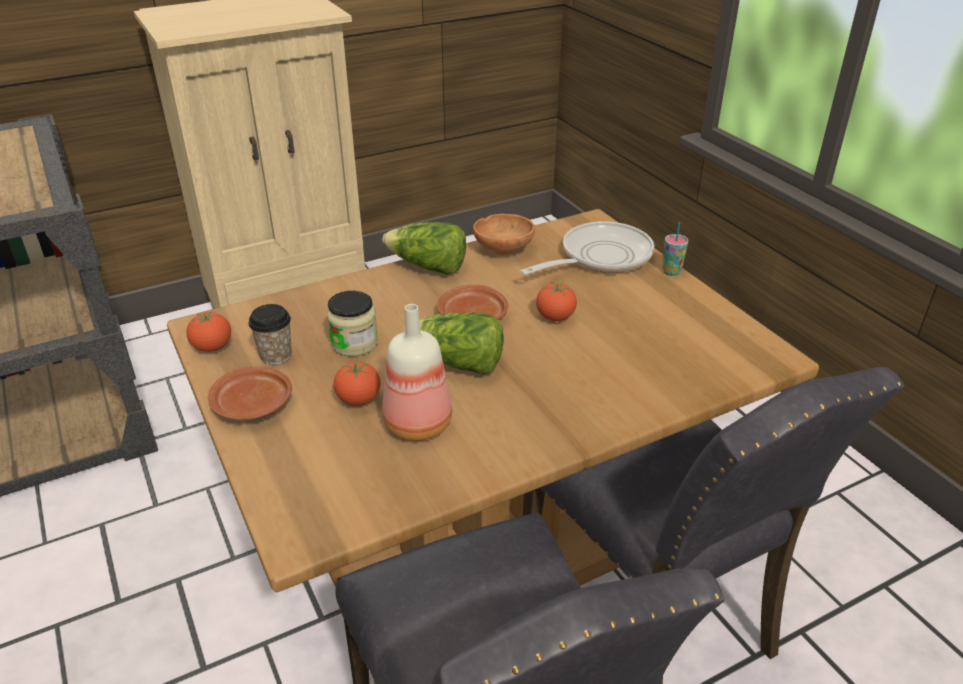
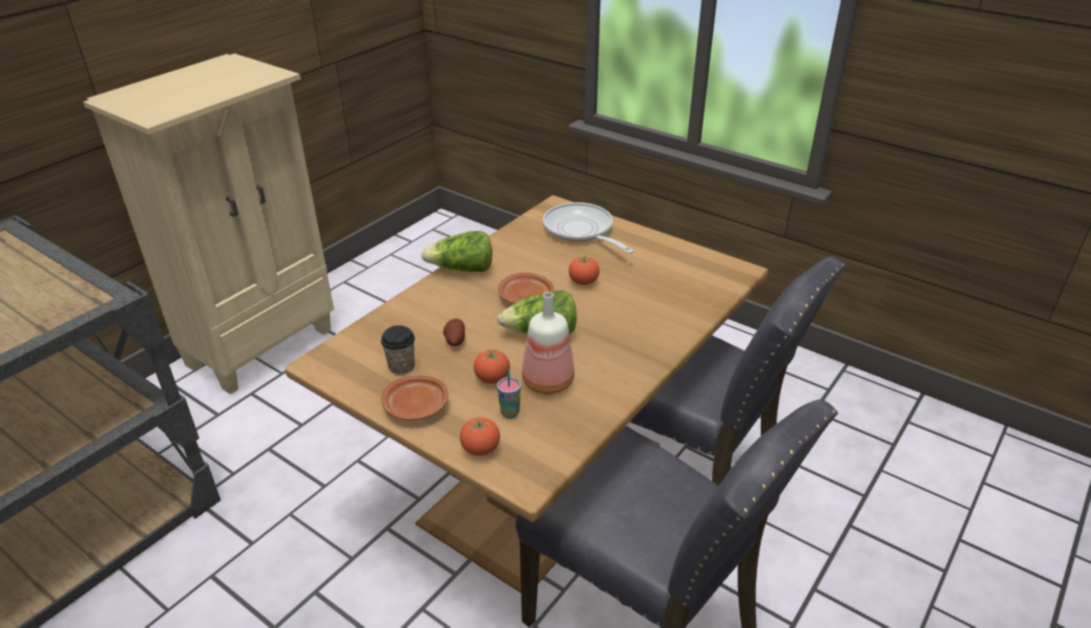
camera: 25 degrees left, 0 degrees up
tomato [186,312,231,352] -> tomato moved to [460,417,500,456]
jar [327,291,378,357] -> potato [443,318,465,346]
brown bowl [473,214,535,255] -> none
frying pan [520,221,654,275] -> frying pan turned 60 degrees counterclockwise [543,202,635,254]
cup [663,222,689,276] -> cup moved to [497,369,521,419]

